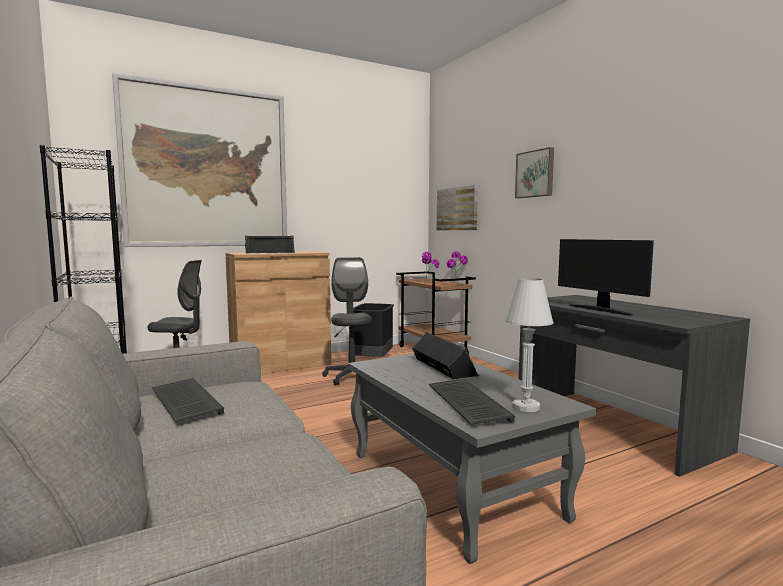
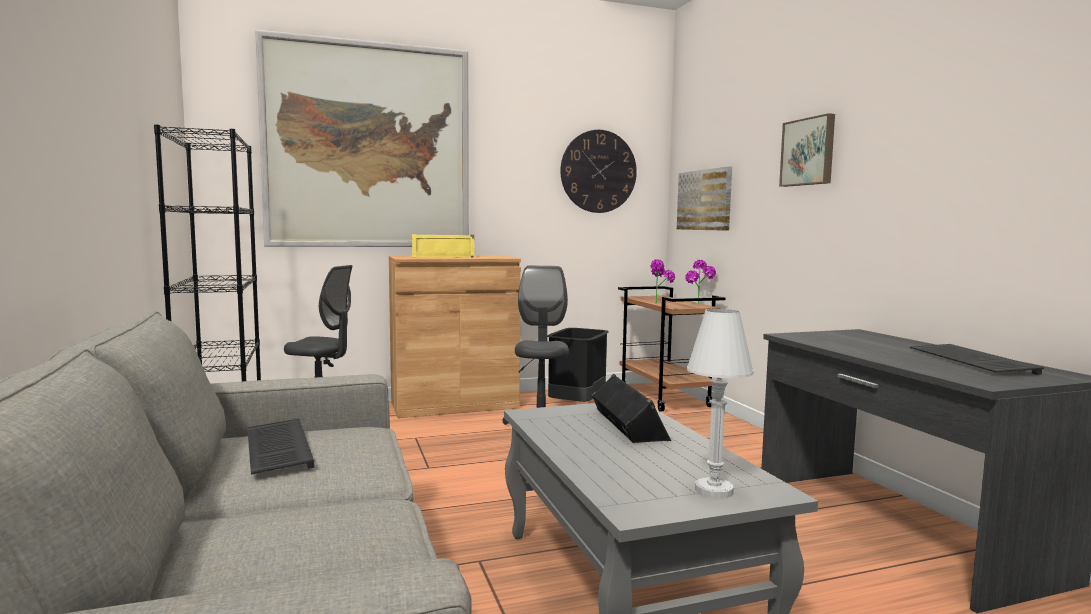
camera: 10 degrees right, 0 degrees up
black speaker [245,236,295,253] -> yellow speaker [412,234,475,258]
keyboard [429,378,516,425] -> keyboard moved to [910,344,1044,375]
monitor [558,239,654,316] -> none
none -> wall clock [560,130,637,213]

